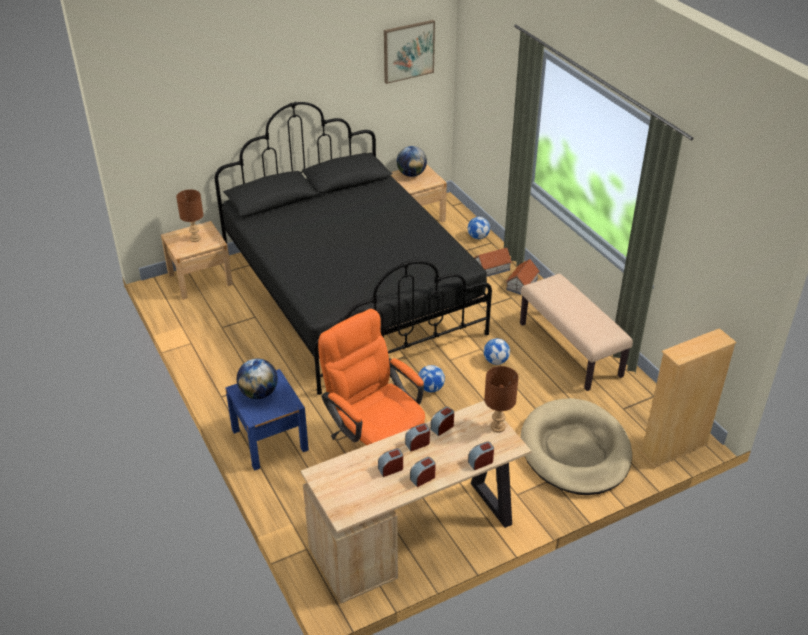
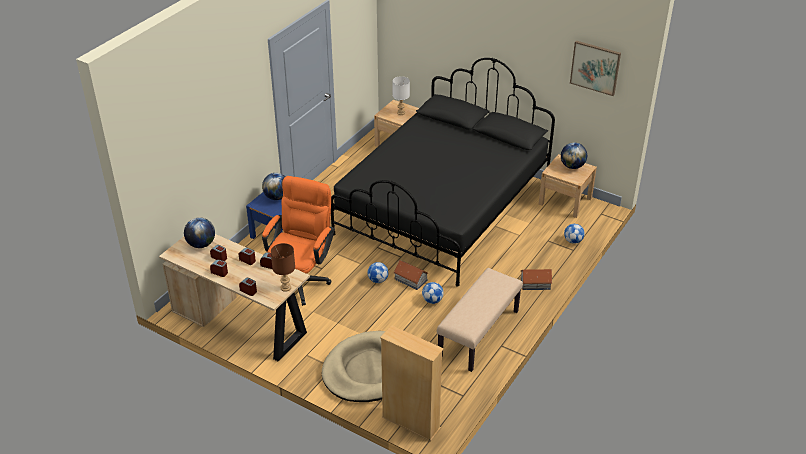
camera: 60 degrees right, 0 degrees up
brown table lamp [176,189,203,242] -> white table lamp [392,76,410,115]
toy house [474,248,512,277] -> toy house moved to [394,260,429,290]
none -> globe [184,217,215,248]

